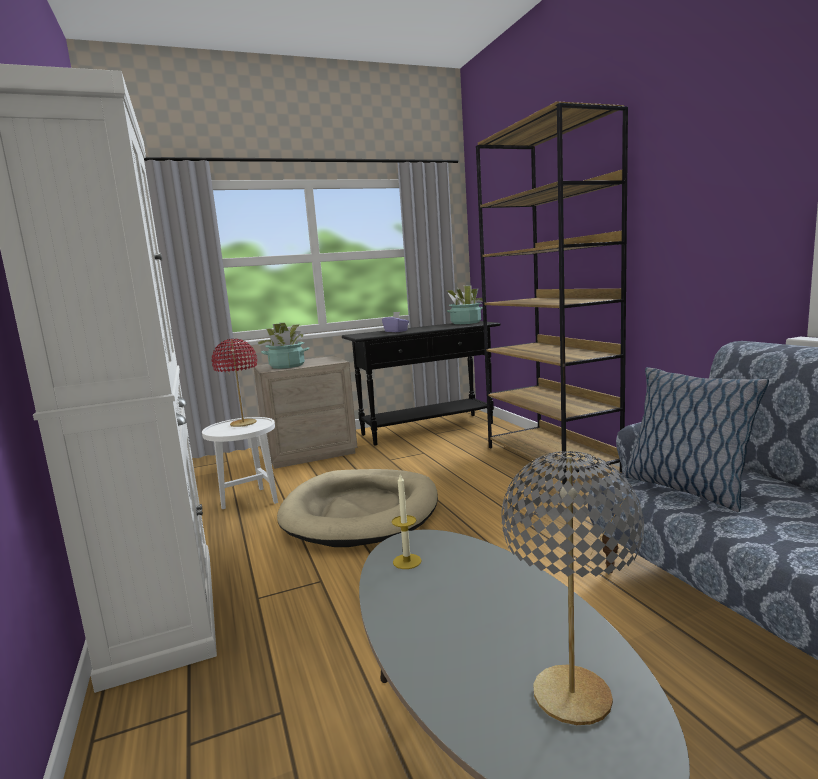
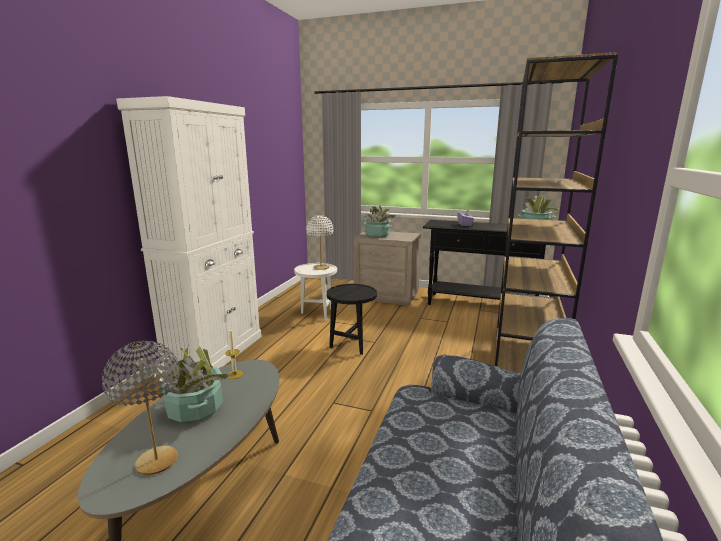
camera: 40 degrees right, 5 degrees up
red table lamp [212,338,257,427] -> white table lamp [307,215,333,270]
beige dog bed [277,469,438,547] -> black side table [326,284,377,355]
pillow [623,367,769,512] -> none
none -> potted plant [154,345,234,423]

